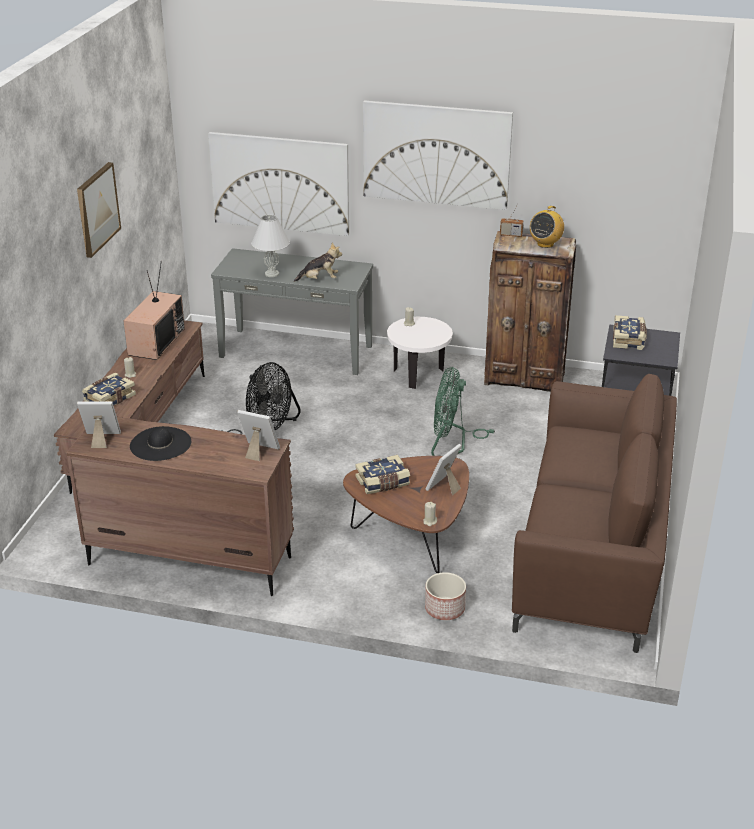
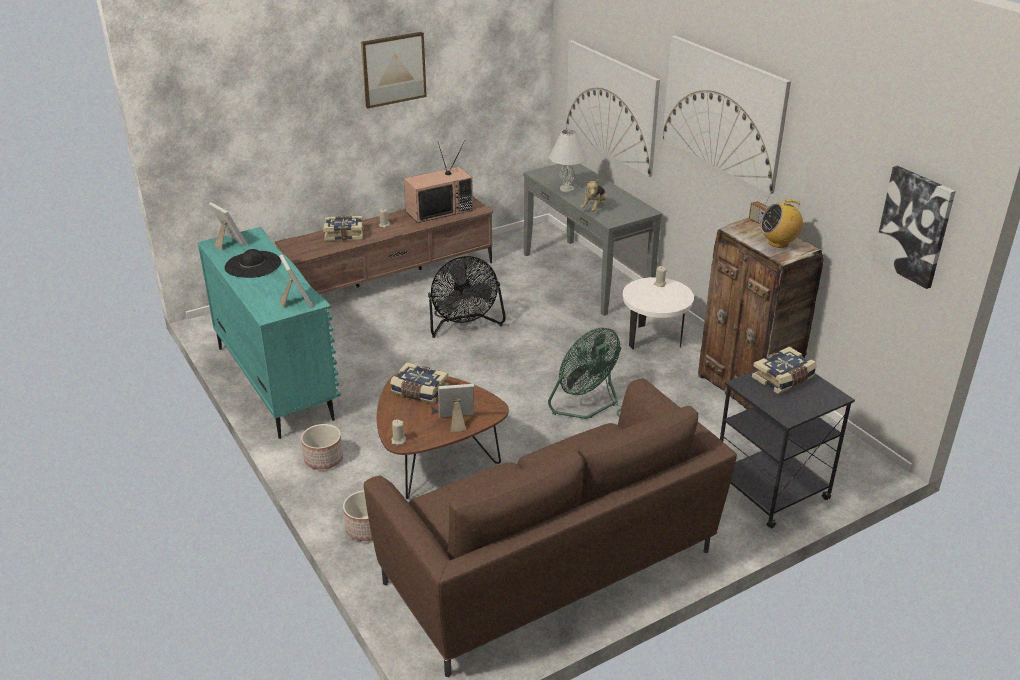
camera: 45 degrees right, 0 degrees up
brown dresser [66,416,294,596] -> turquoise dresser [197,227,341,439]
plush toy [294,243,342,282] -> plush toy turned 75 degrees clockwise [580,179,607,211]
none -> planter [301,424,343,470]
none -> picture [873,166,956,289]

